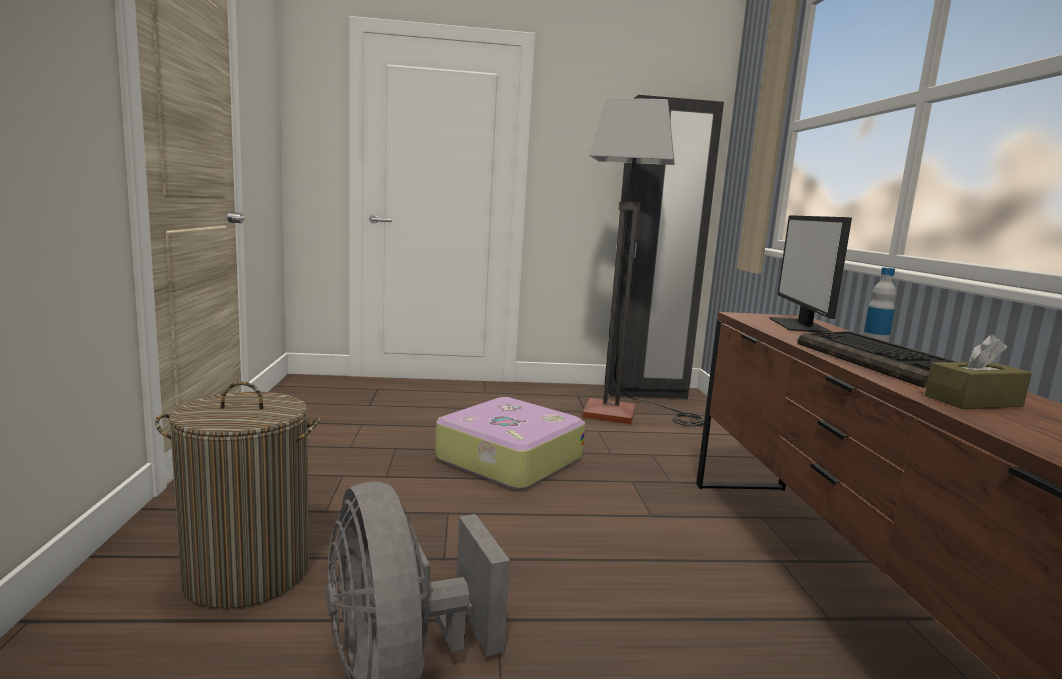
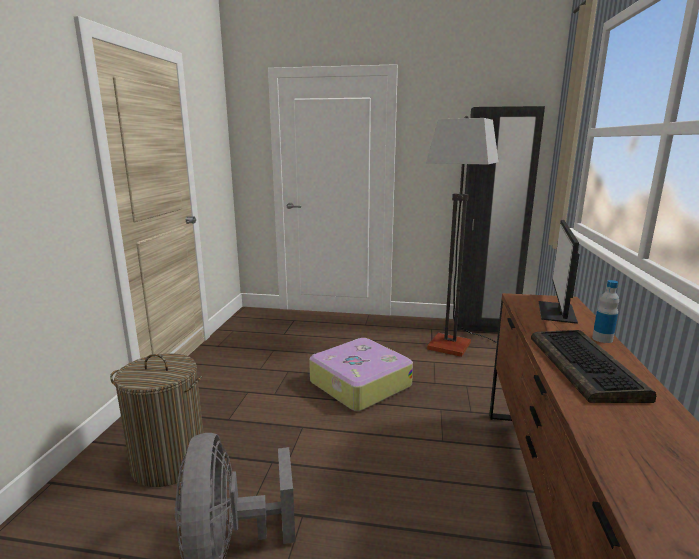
camera: 15 degrees right, 5 degrees up
brown tissue box [925,334,1032,409] -> none

